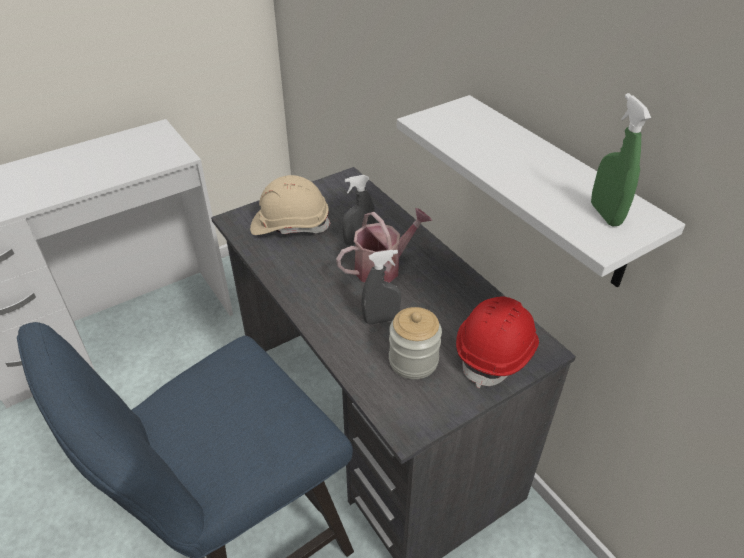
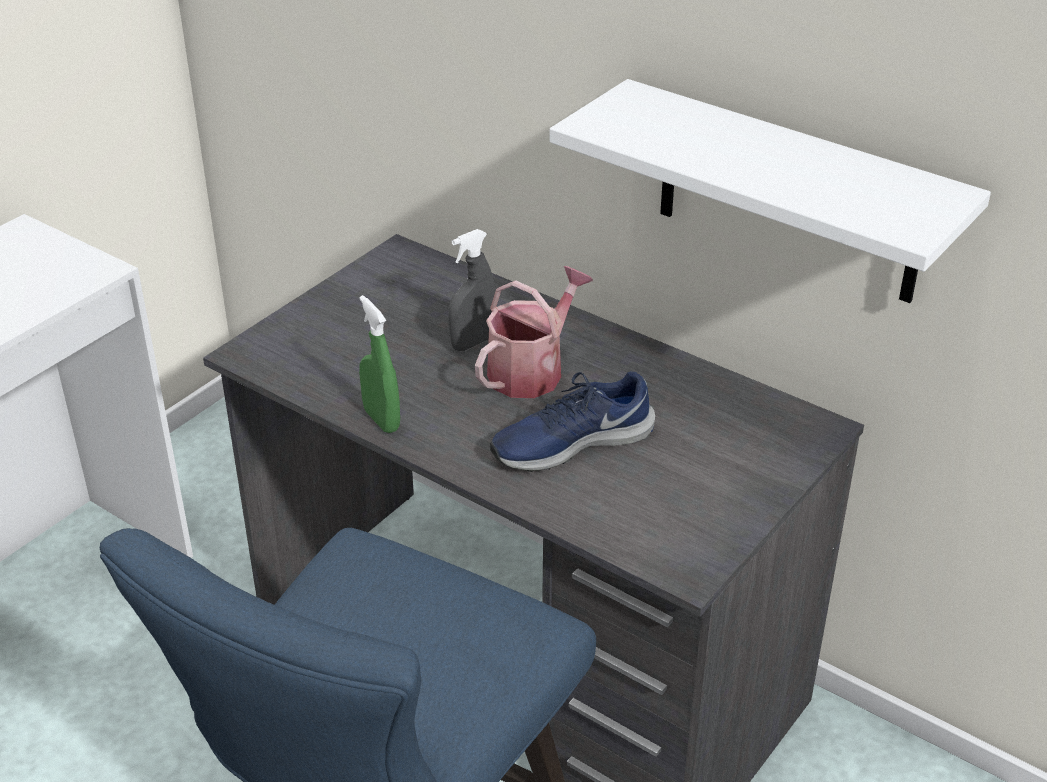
camera: 20 degrees left, 5 degrees down
beige hard hat [250,175,331,235] -> none
grey spray bottle [361,250,401,325] -> blue shoe [490,371,655,472]
jar [389,307,442,379] -> none
red hard hat [456,296,539,388] -> none
green spray bottle [591,93,651,226] -> green spray bottle moved to [359,295,400,433]

